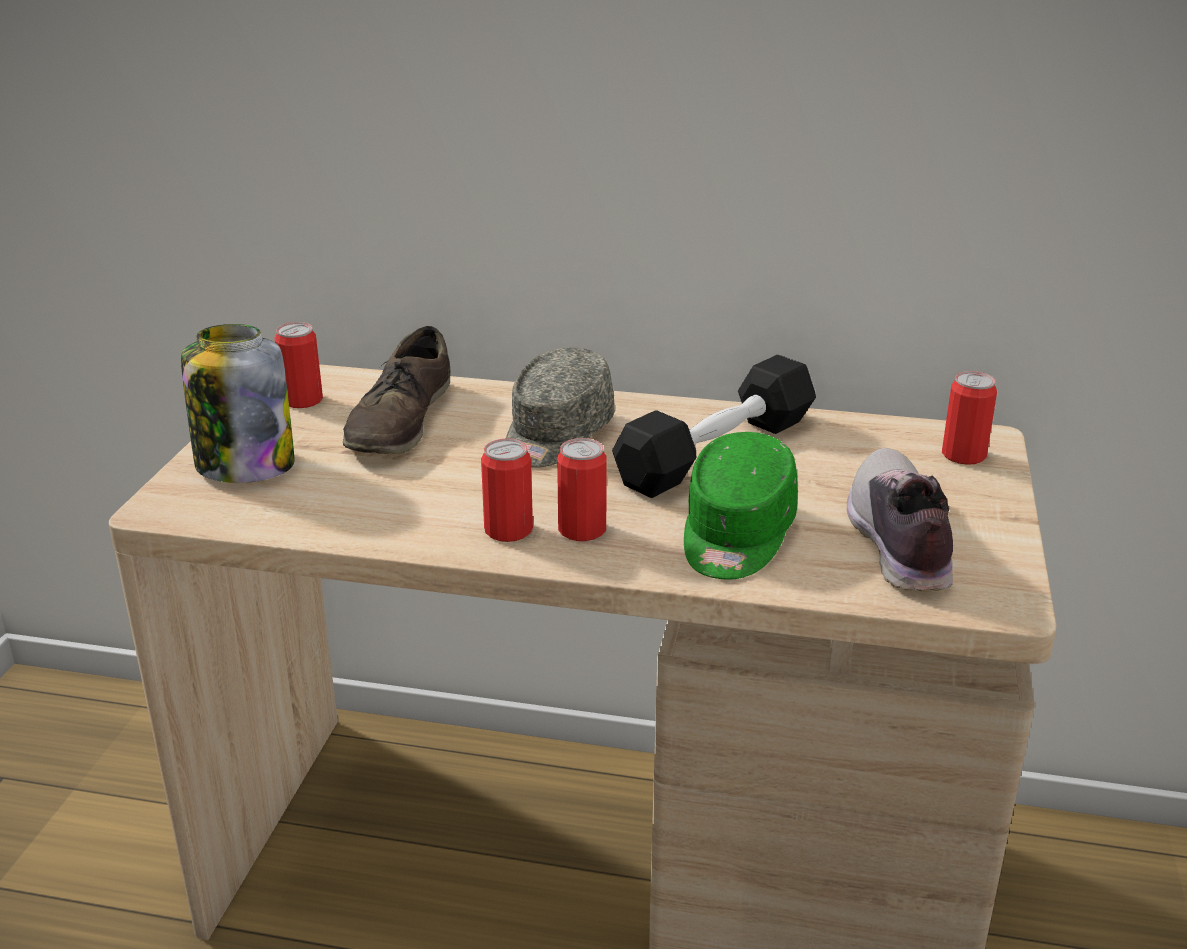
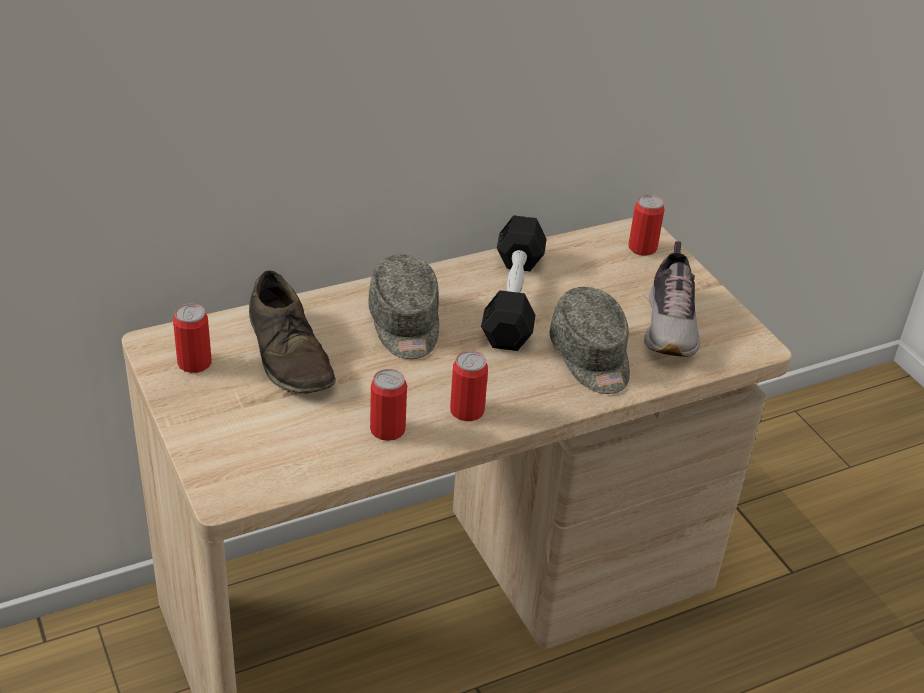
camera: 40 degrees left, 10 degrees up
jar [181,324,295,483] -> none
can [557,438,607,541] -> can moved to [370,369,407,441]
green cap [684,432,798,580] -> grey cap [549,287,630,394]
shoe [847,448,953,591] -> shoe turned 135 degrees counterclockwise [644,241,700,357]

